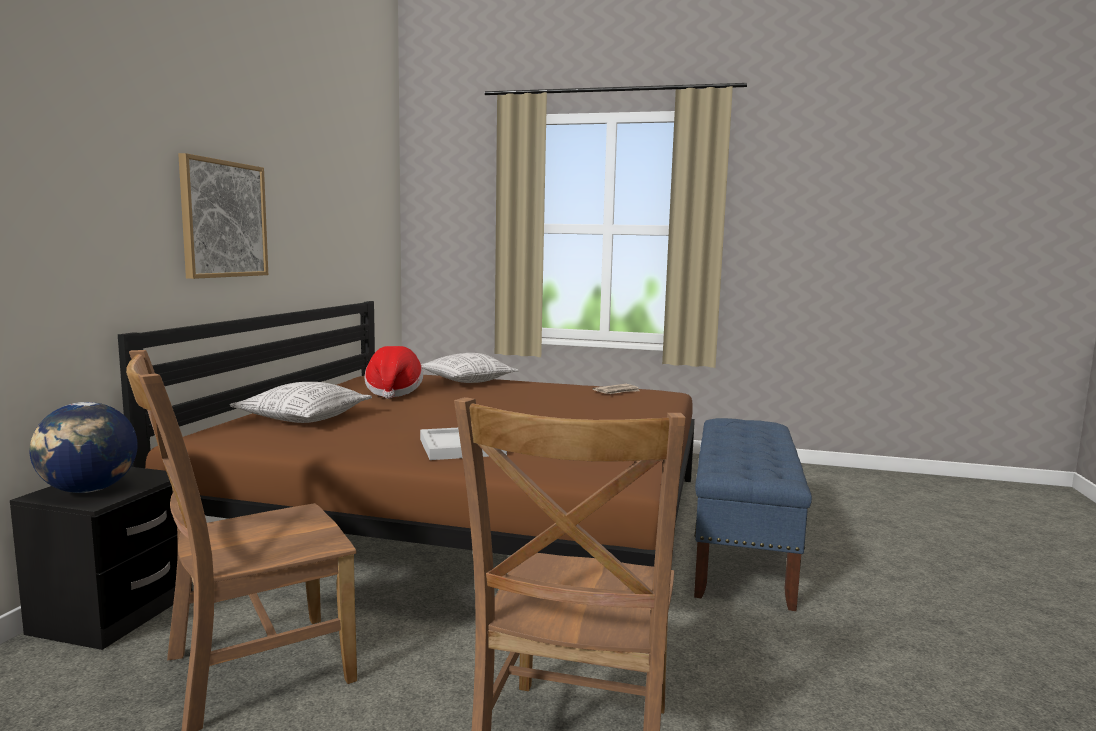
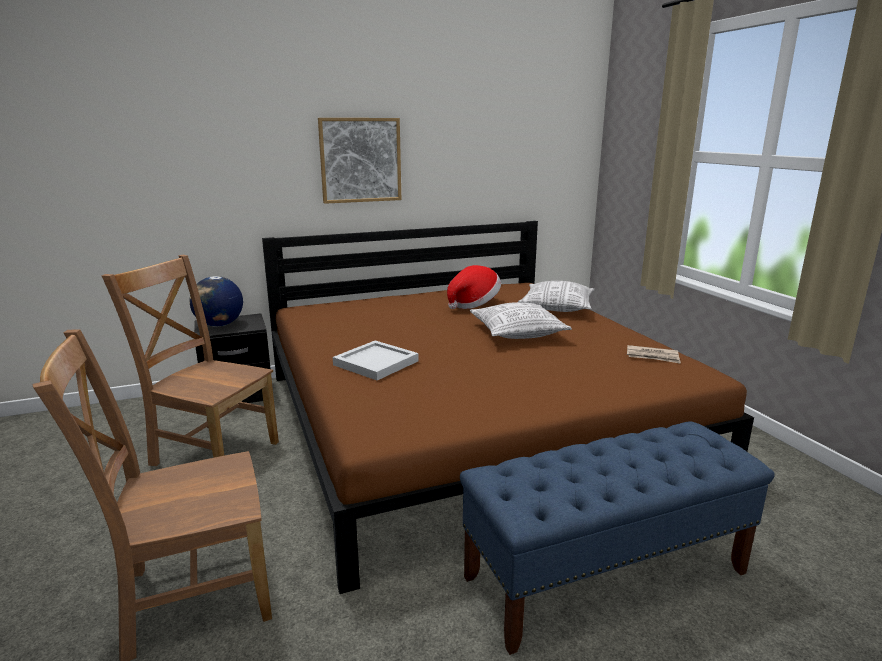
camera: 55 degrees right, 10 degrees up
pillow [230,382,372,423] -> pillow moved to [470,302,572,339]

